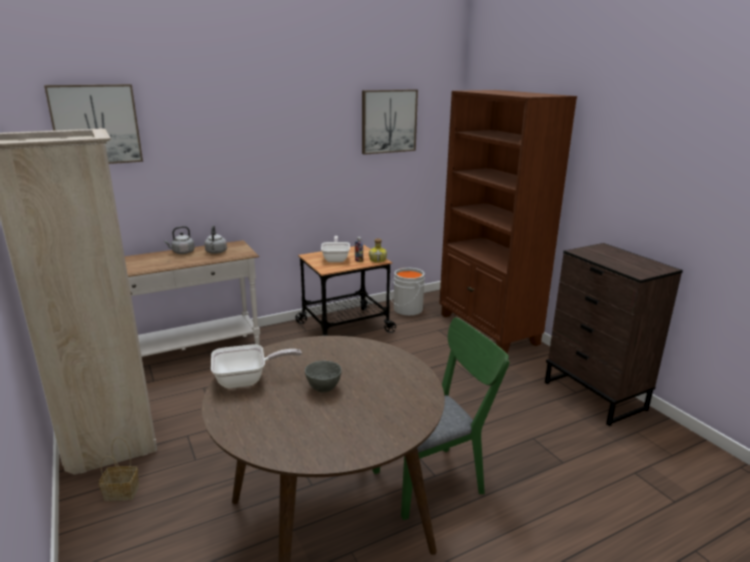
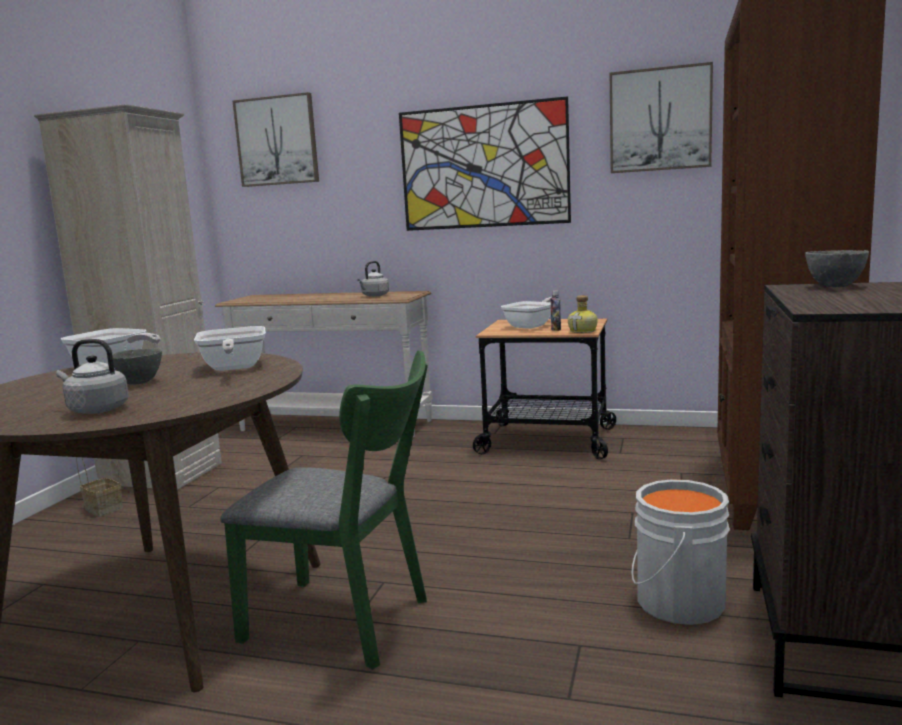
camera: 45 degrees right, 10 degrees down
grey kettle [164,226,195,254] -> grey kettle moved to [56,339,129,414]
grey bucket [389,268,425,316] -> grey bucket moved to [632,479,730,625]
none -> frying pan [194,326,266,371]
none -> picture [399,96,571,231]
none -> grey bowl [805,250,869,287]

